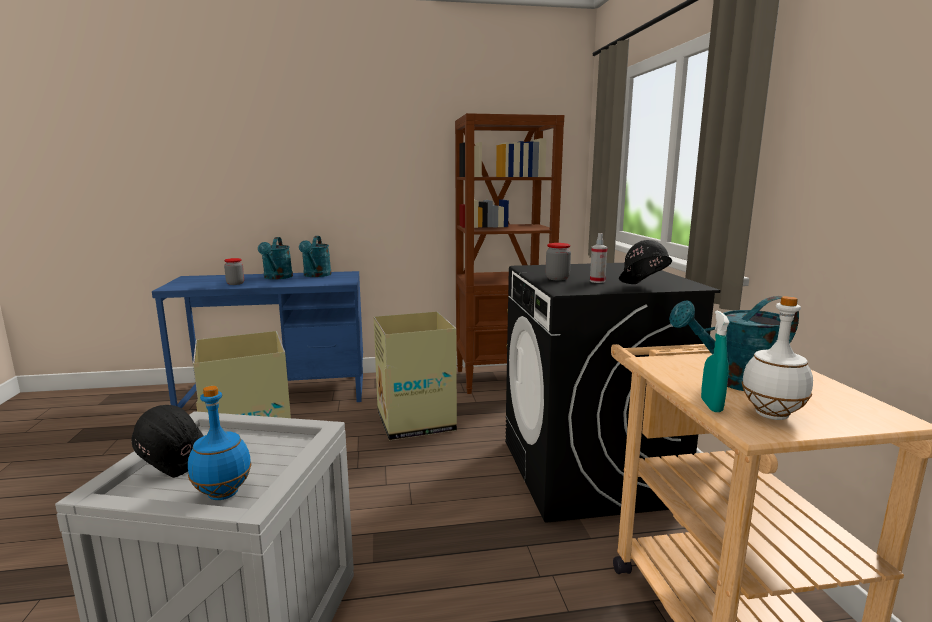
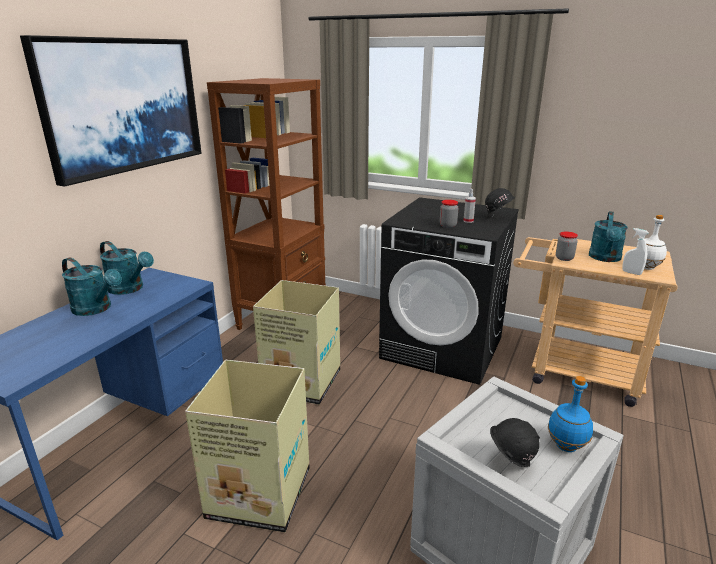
camera: 55 degrees left, 10 degrees up
jar [224,258,244,285] -> jar moved to [556,231,578,261]
turquoise spray bottle [701,311,730,412] -> white spray bottle [622,228,649,275]
none -> picture [20,35,202,187]

